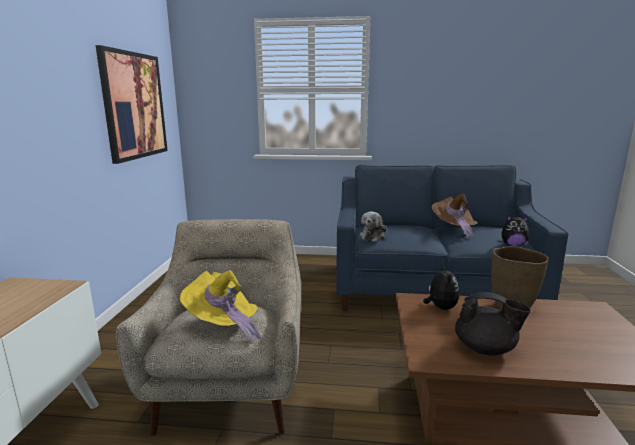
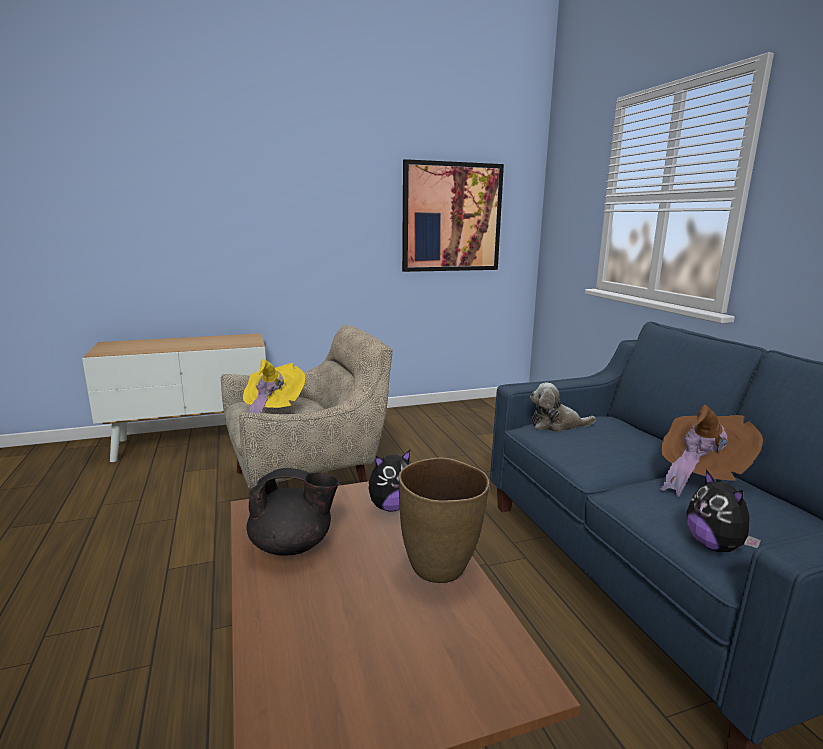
camera: 65 degrees right, 0 degrees up
black teapot [455,292,531,355] -> black teapot turned 90 degrees counterclockwise [247,468,339,556]

